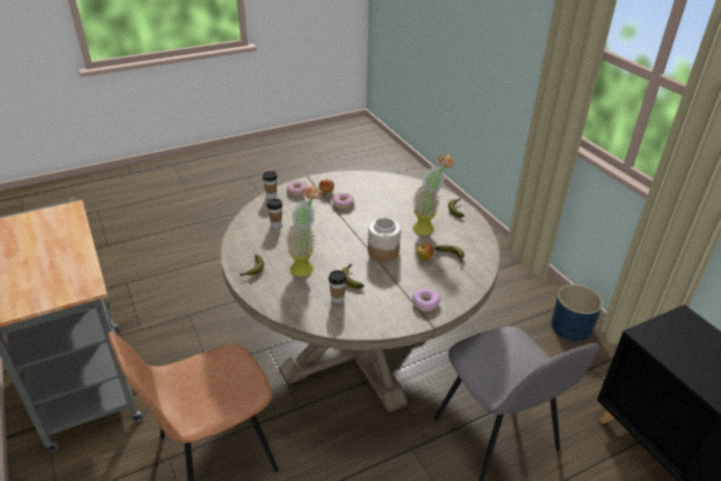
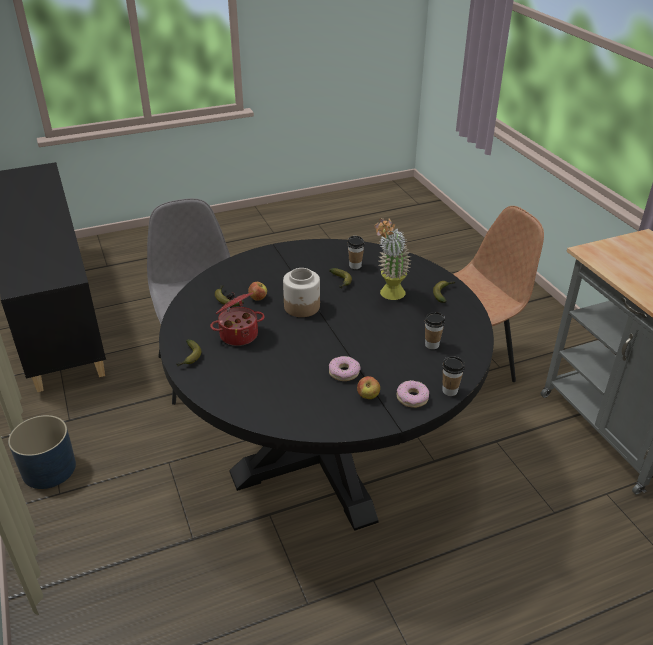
camera: 175 degrees left, 0 degrees up
beige dining table [220,170,500,413] -> black dining table [159,239,494,531]
potted plant [412,154,454,235] -> cooking pot [210,292,265,346]
donut [412,289,440,312] -> none

